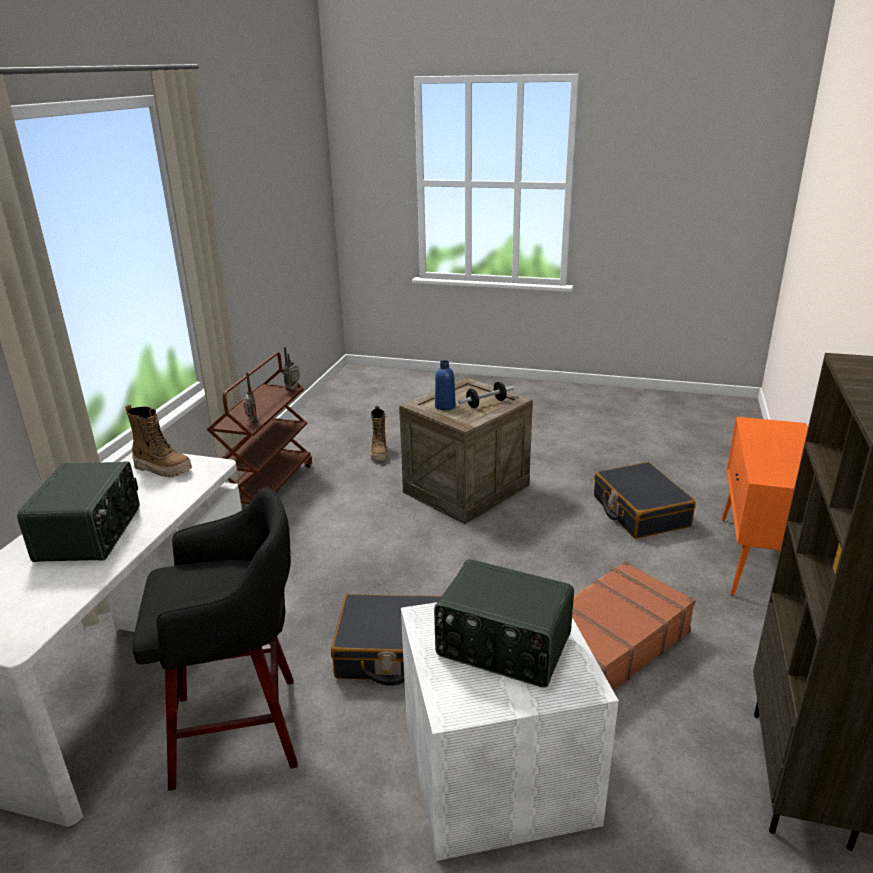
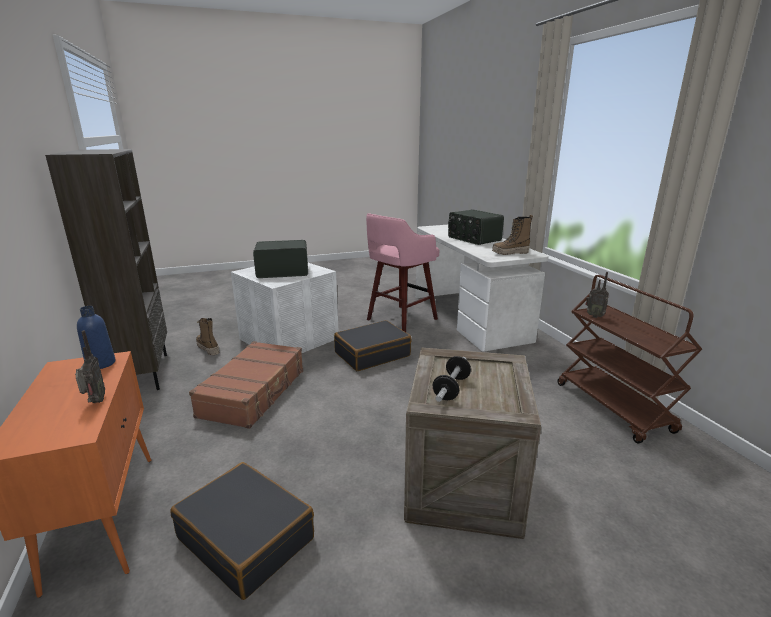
camera: 145 degrees right, 5 degrees down
black stool [132,486,298,791] -> pink stool [366,213,439,332]
radio [283,347,300,392] -> radio moved to [75,330,105,403]
boot [370,406,388,461] -> boot moved to [196,318,219,355]
blue bottle [435,360,456,410] -> blue bottle moved to [77,306,115,369]

